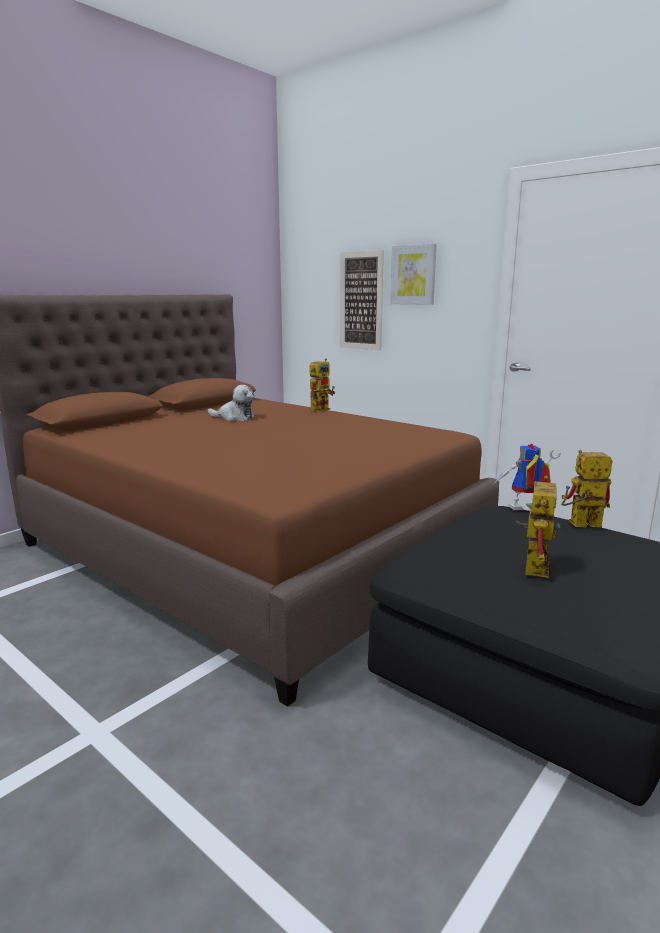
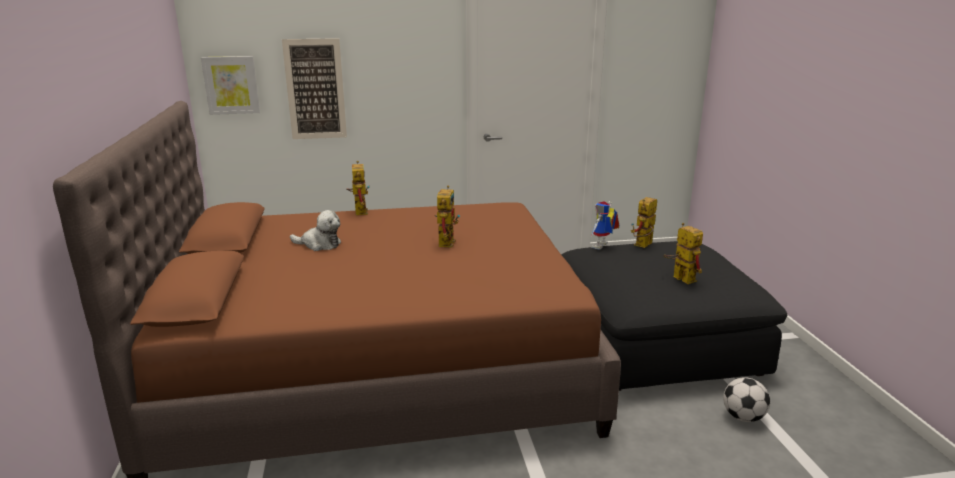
camera: 50 degrees left, 5 degrees up
plush toy [208,385,254,421] -> plush toy turned 45 degrees clockwise [290,210,341,251]
picture [390,244,437,305] -> picture moved to [201,56,260,115]
none -> toy robot [434,185,460,248]
none -> football [723,377,770,422]

